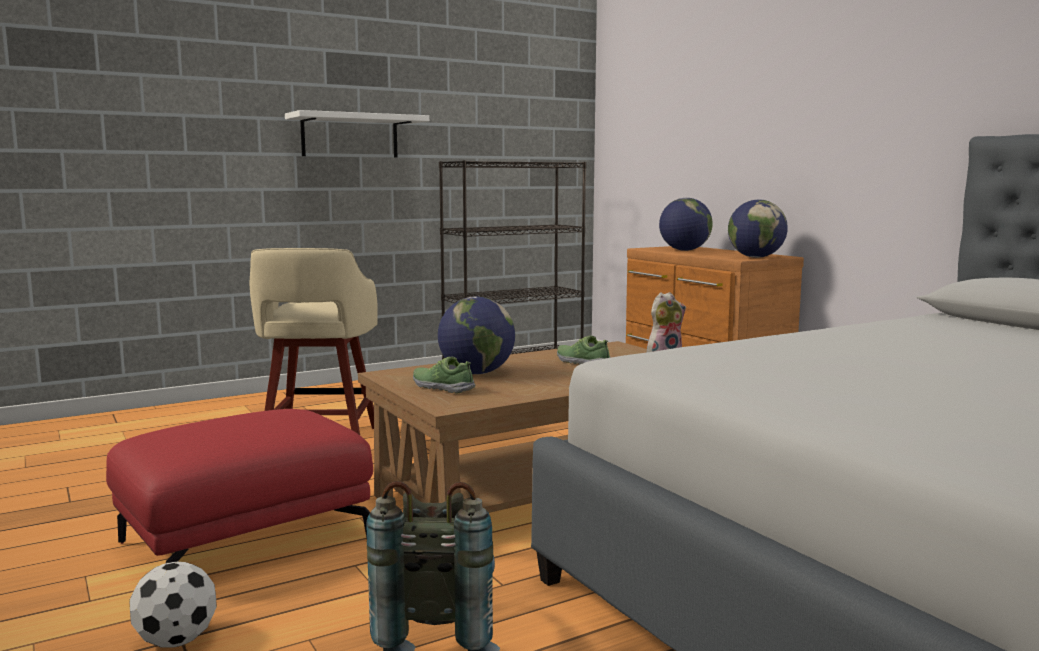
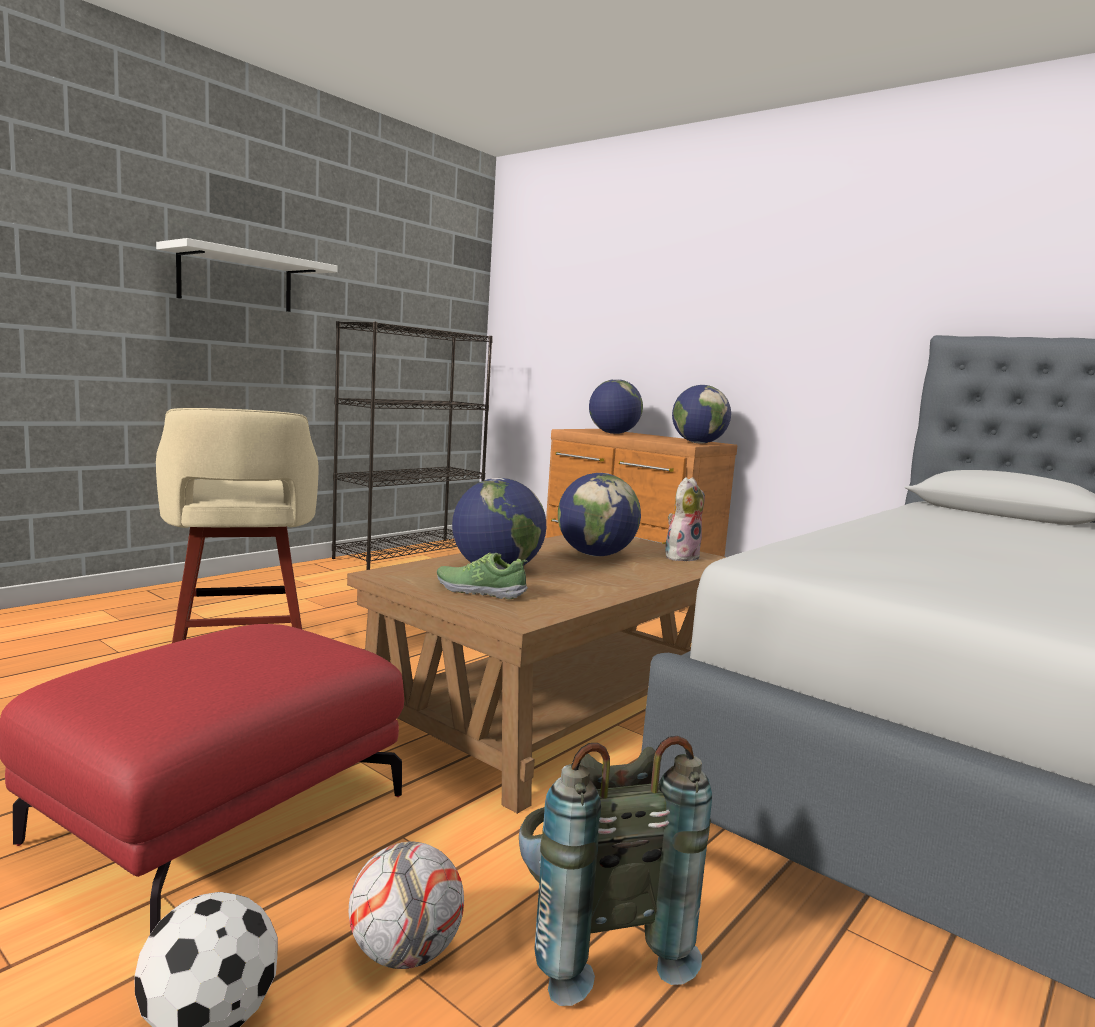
camera: 20 degrees left, 0 degrees up
shoe [557,335,611,364] -> globe [558,473,641,556]
none -> football [349,842,464,969]

